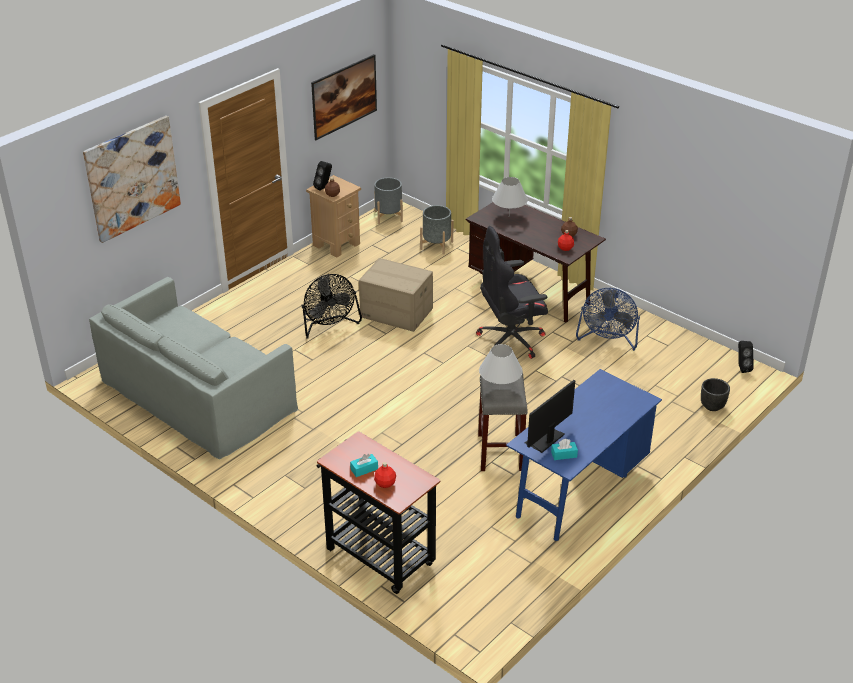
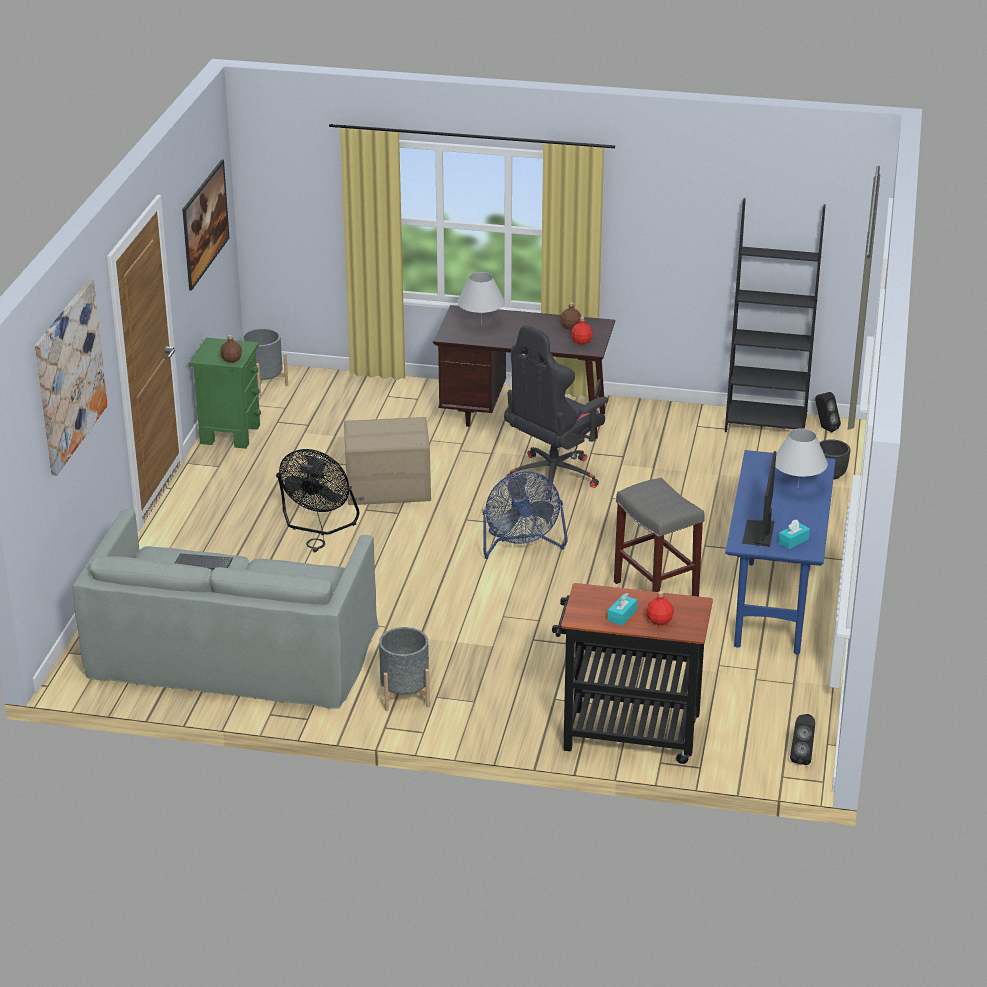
camera: 30 degrees left, 5 degrees down
black fan [302,274,362,339] -> black fan turned 105 degrees counterclockwise [276,449,359,553]
beige nightstand [306,175,361,257] -> green nightstand [189,338,261,449]
black speaker [313,161,332,190] -> black speaker moved to [790,714,815,765]
grey planter [420,205,454,255] -> grey planter moved to [379,627,430,711]
white table lamp [479,344,523,386] -> white table lamp moved to [775,428,828,487]
blue fan [576,288,640,351] -> blue fan moved to [482,471,568,559]
none -> keyboard [175,553,233,570]
none -> black bookcase [725,198,826,432]

